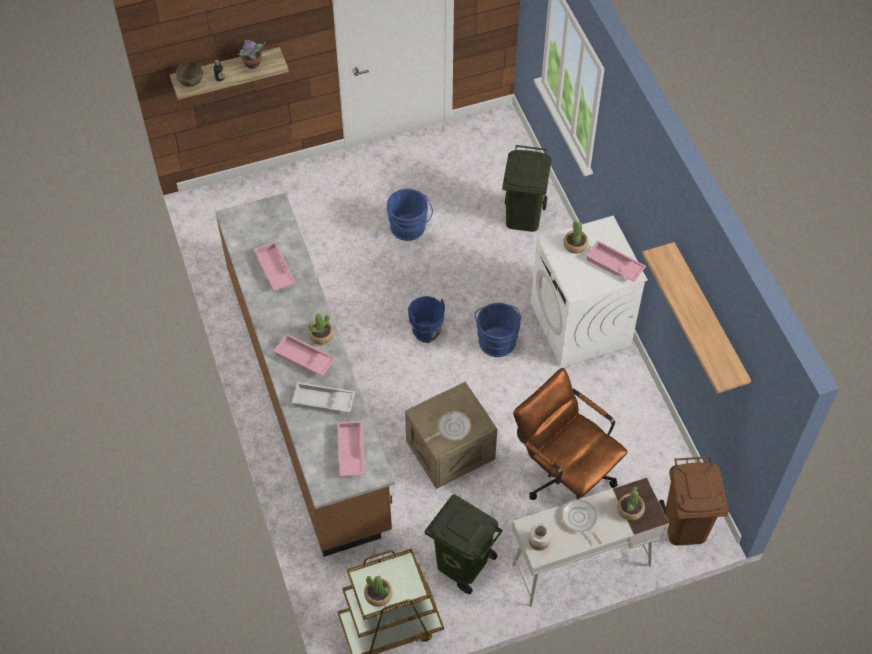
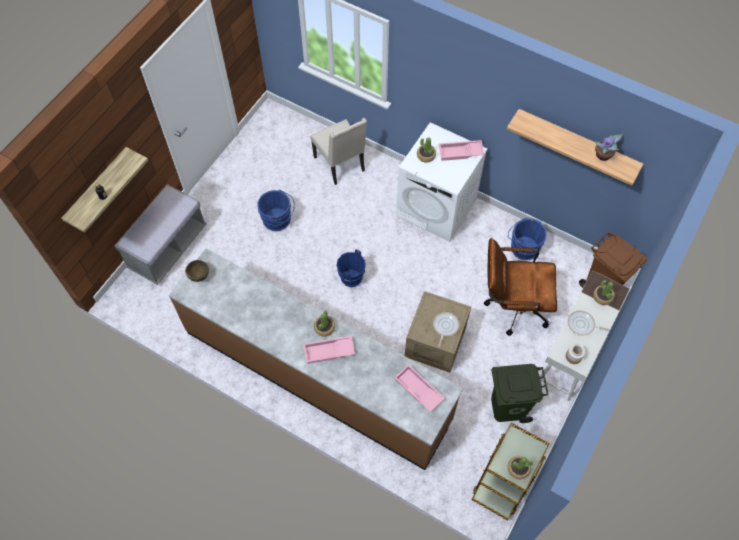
camera: 40 degrees left, 5 degrees up
brown bowl [176,62,203,87] -> brown bowl moved to [185,260,209,282]
potted plant [237,40,265,69] -> potted plant moved to [594,132,623,161]
pink tray [254,241,296,291] -> none
white tray [292,382,355,413] -> none
blue bucket [475,303,521,357] -> blue bucket moved to [508,218,547,260]
green trash can [502,145,551,232] -> beige chair [311,118,367,185]
none -> grey bench [115,184,207,285]

